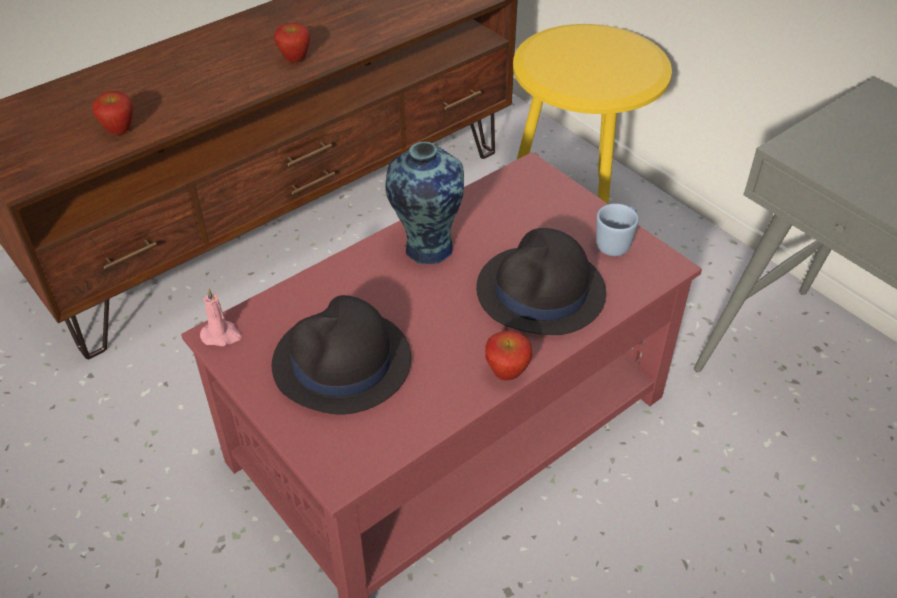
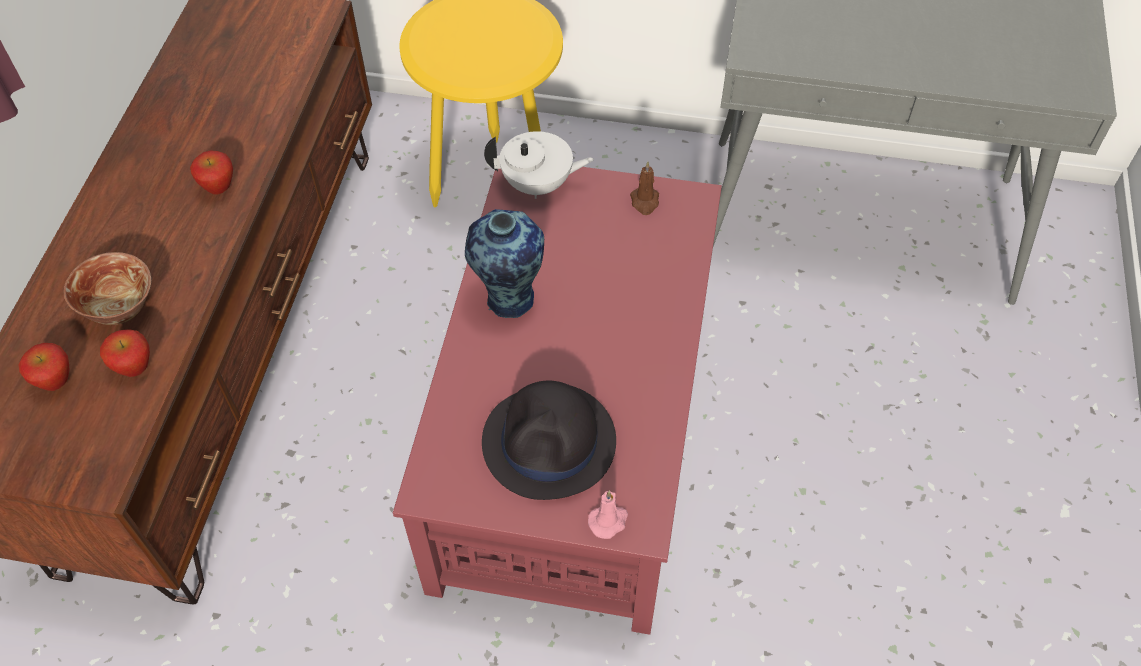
camera: 40 degrees left, 10 degrees up
pink candle [200,288,242,346] -> pink candle moved to [588,490,628,539]
black hat [476,228,606,335] -> none
apple [485,330,532,381] -> apple moved to [18,343,70,391]
blue mug [596,204,639,256] -> brown candle [630,161,659,215]
none -> bowl [63,252,152,325]
none -> white teapot [484,131,594,199]

